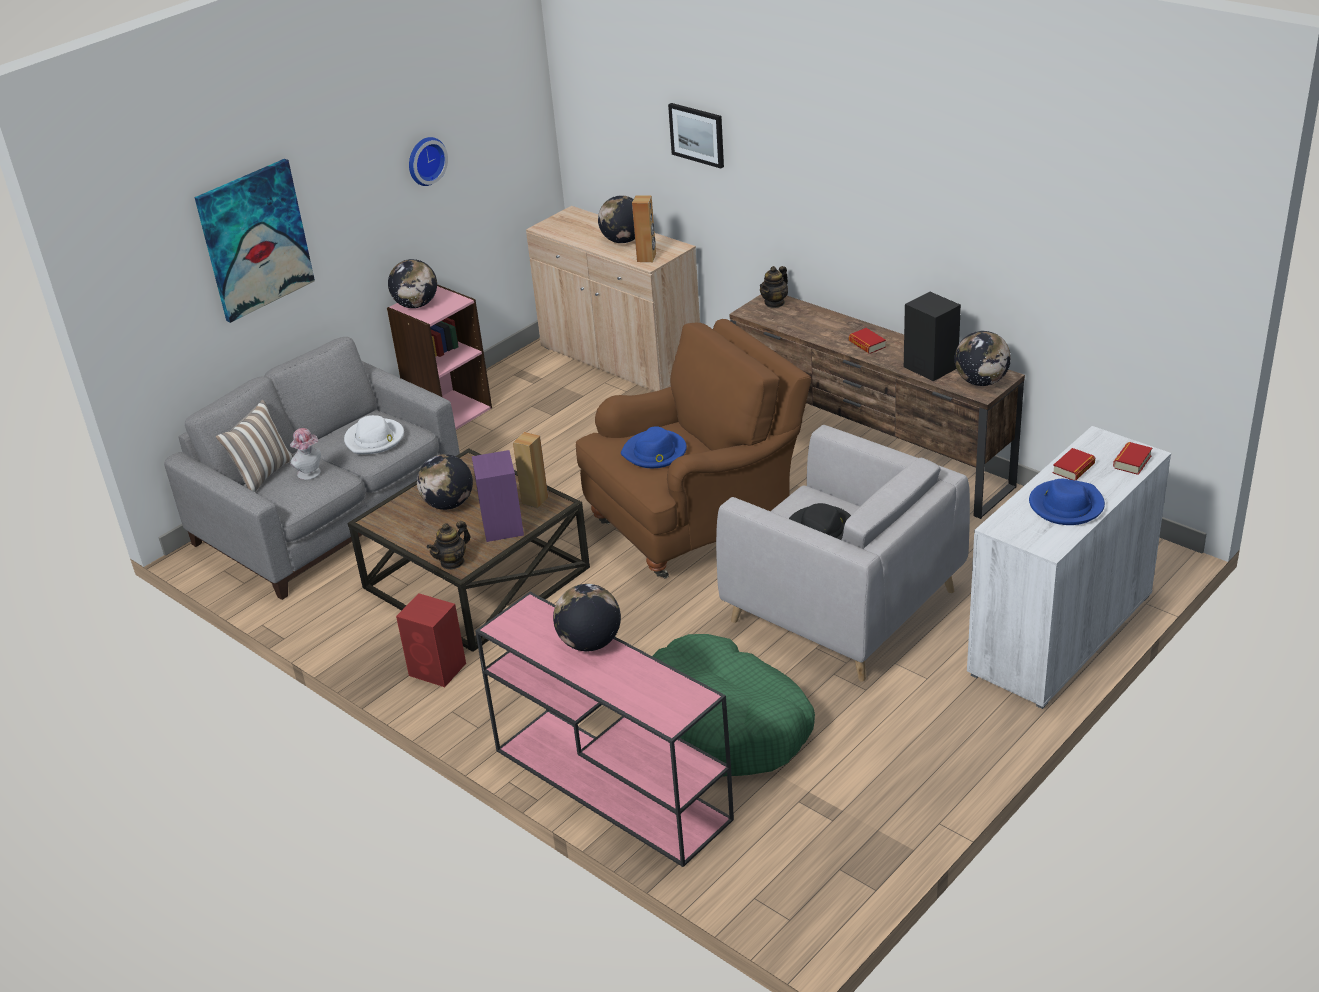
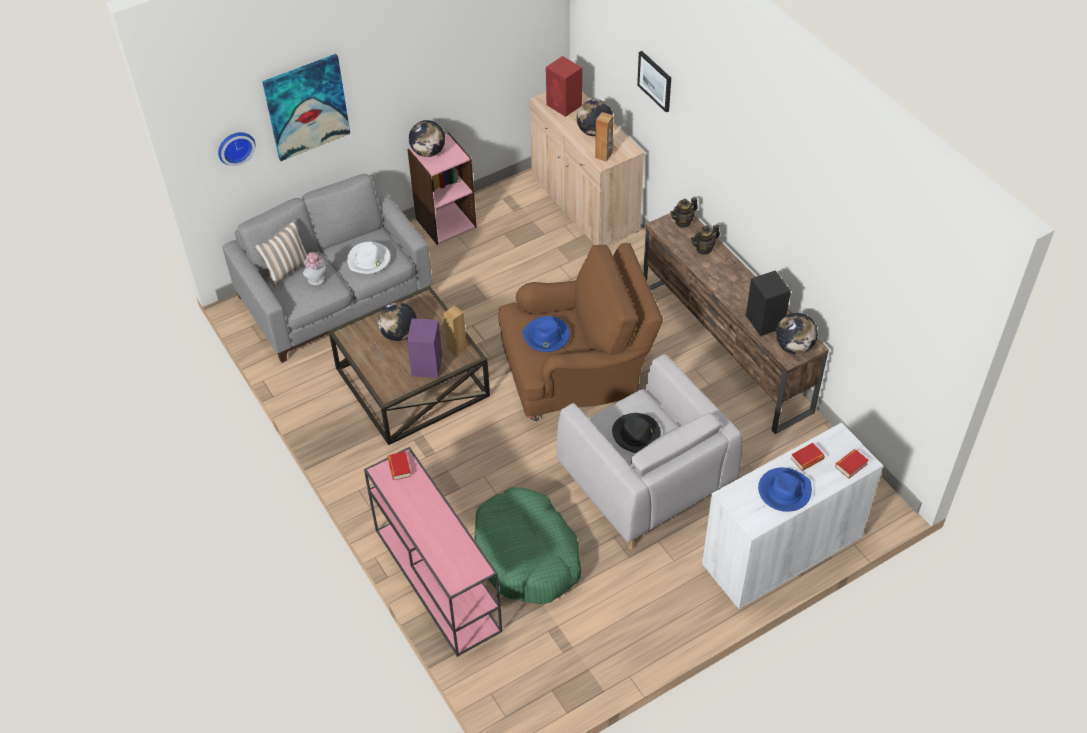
camera: 15 degrees right, 15 degrees up
red speaker [396,593,466,687] -> red speaker moved to [546,56,582,117]
wall clock [409,137,448,186] -> wall clock moved to [218,132,255,166]
teapot [427,521,471,570] -> teapot moved to [691,225,720,255]
globe [553,584,621,651] -> none
book [849,328,886,354] -> book moved to [387,451,411,480]

